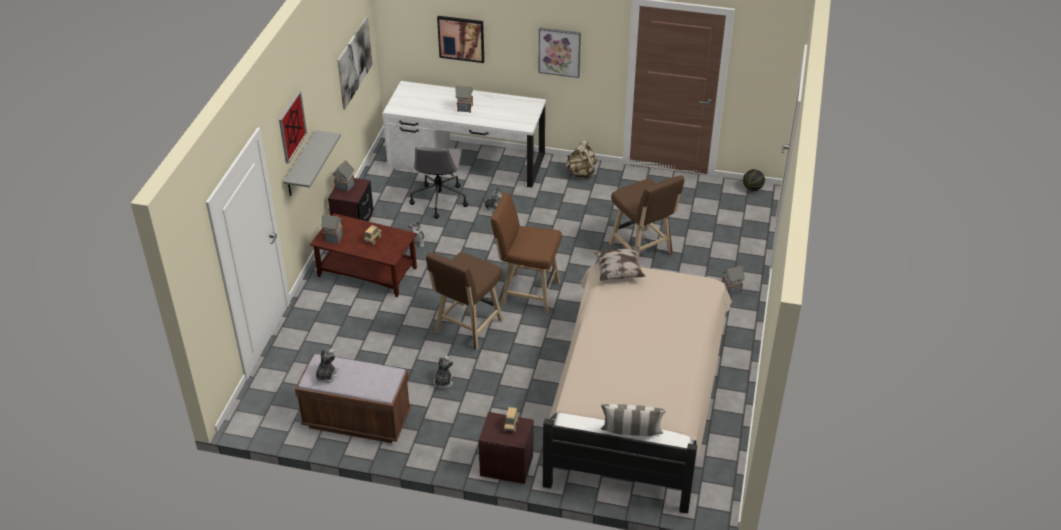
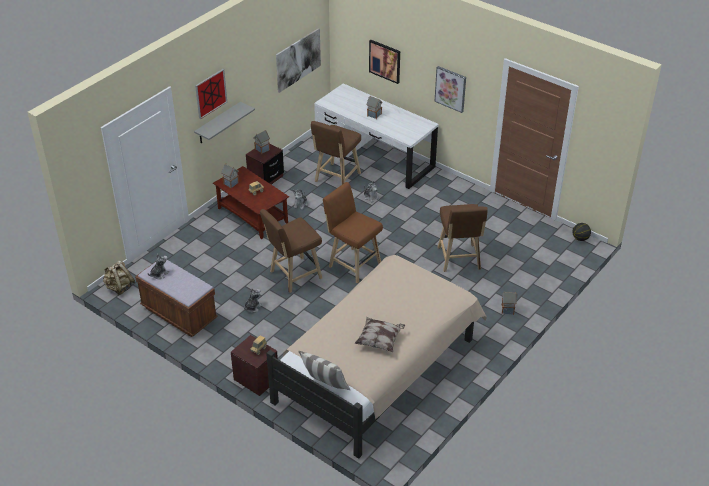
camera: 25 degrees right, 0 degrees up
grey office chair [409,147,468,219] -> brown stool [311,121,361,184]
beige backpack [566,141,597,179] -> beige backpack moved to [103,260,135,295]
pillow [593,246,646,281] -> pillow moved to [354,317,405,352]

